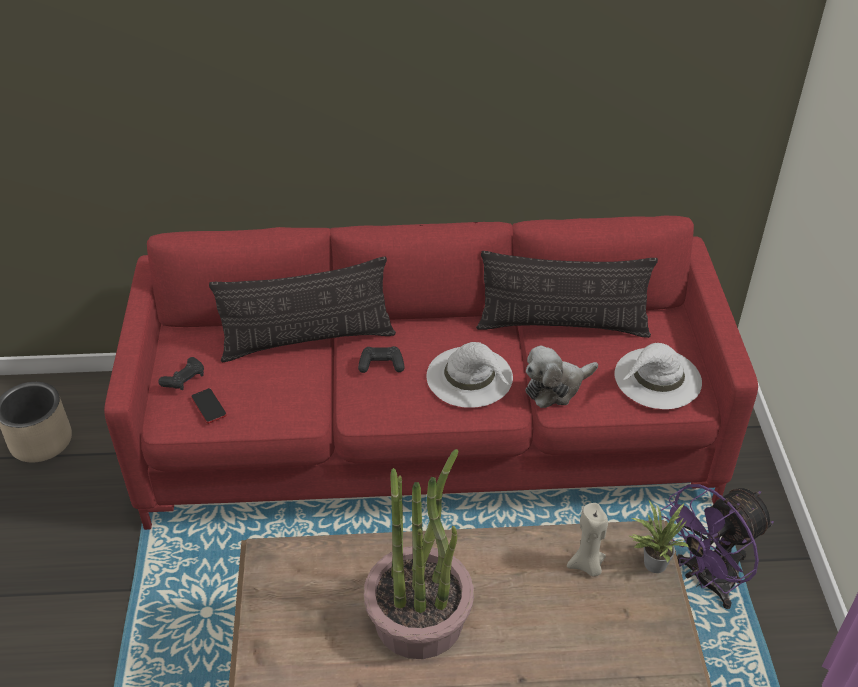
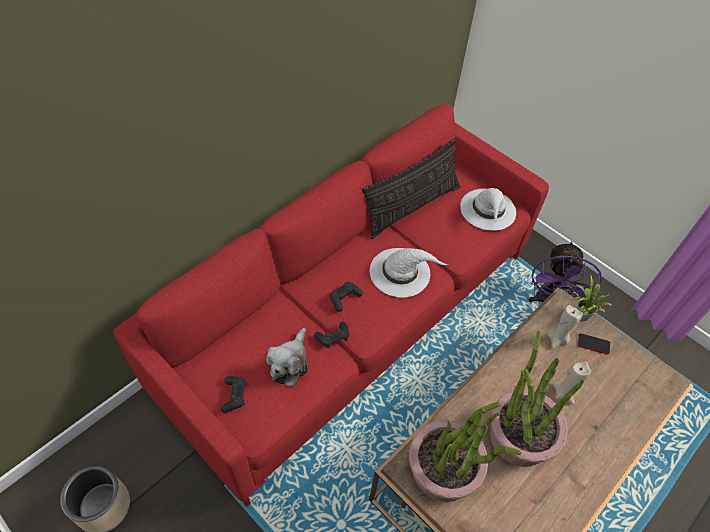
camera: 45 degrees left, 10 degrees up
phone [191,388,226,424] -> phone moved to [578,333,610,355]
pillow [209,256,396,362] -> none
plush toy [526,345,598,408] -> plush toy moved to [266,328,308,387]
none -> black game controller [314,322,349,348]
none -> potted plant [409,402,522,502]
none -> beige candle [553,361,591,405]

